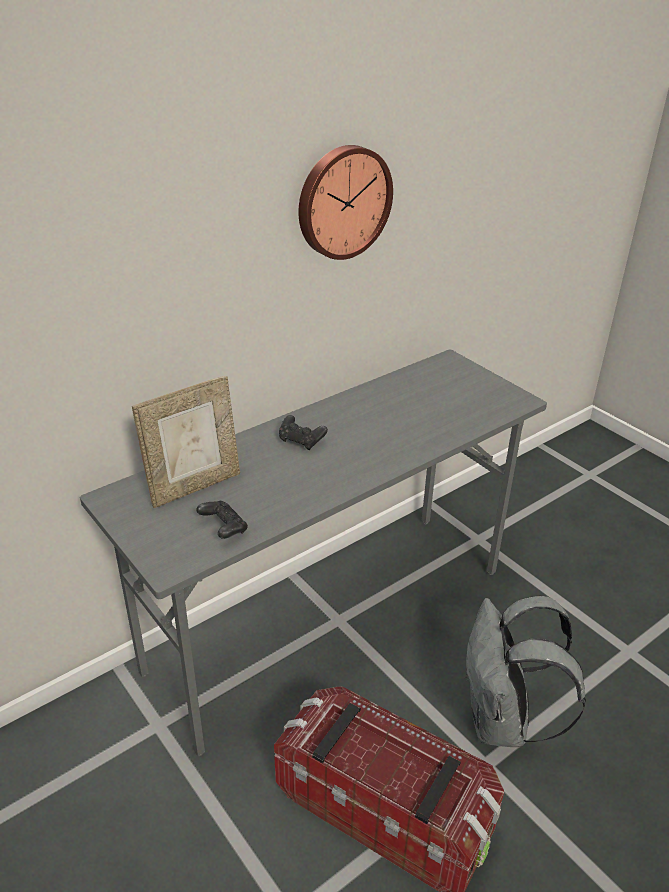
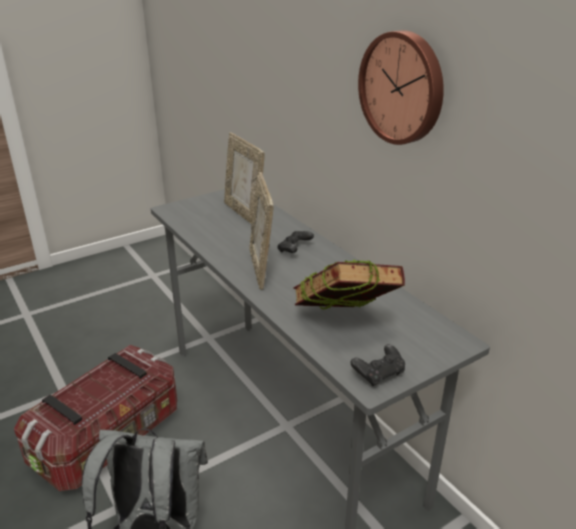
camera: 95 degrees right, 5 degrees down
black game controller [196,501,248,539] -> black game controller moved to [351,344,405,386]
none -> picture frame [249,172,274,289]
none -> book [294,259,405,310]

